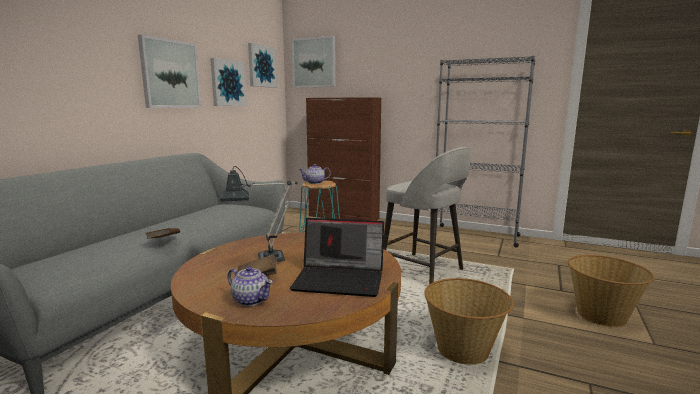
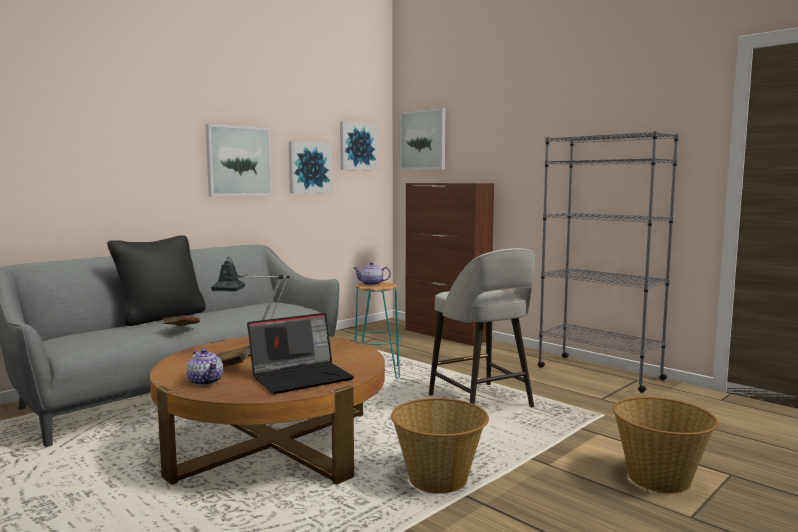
camera: 20 degrees right, 5 degrees down
laptop [290,218,384,297] -> laptop turned 60 degrees counterclockwise [247,313,354,394]
none -> black pillow [107,235,206,326]

